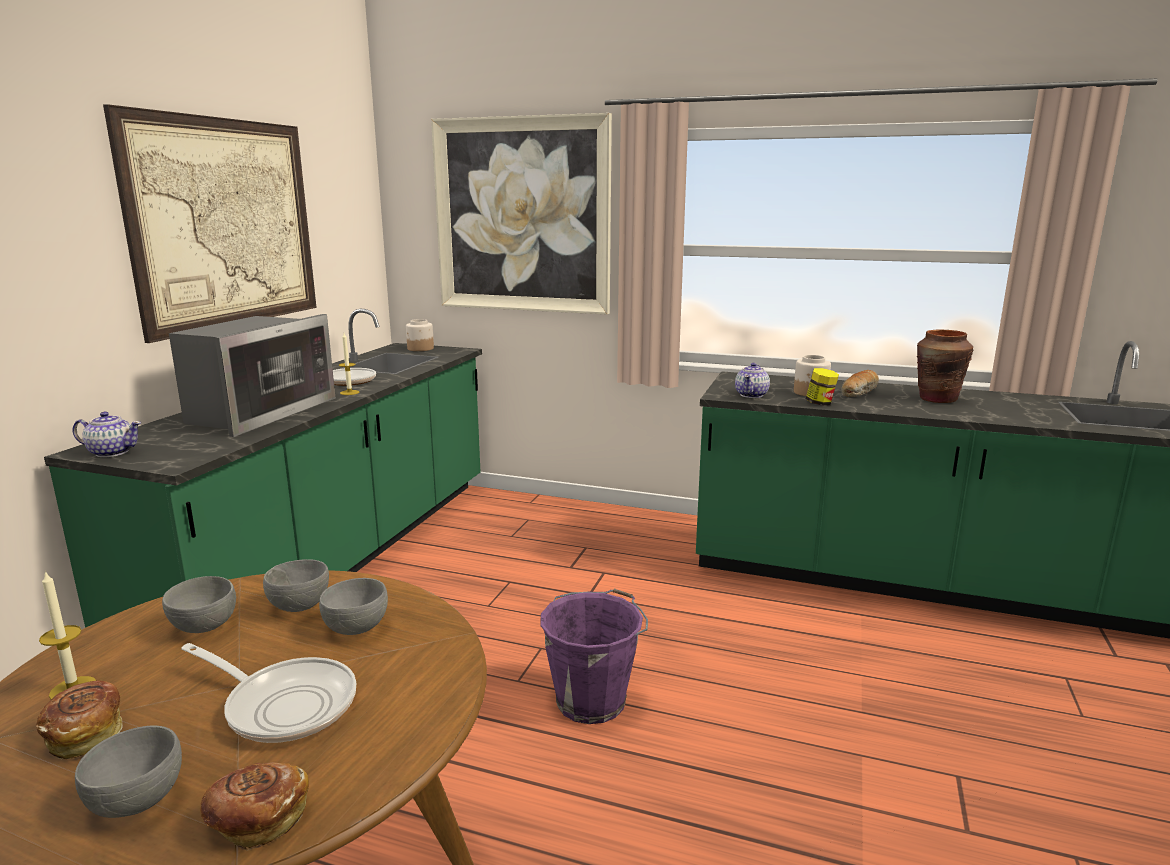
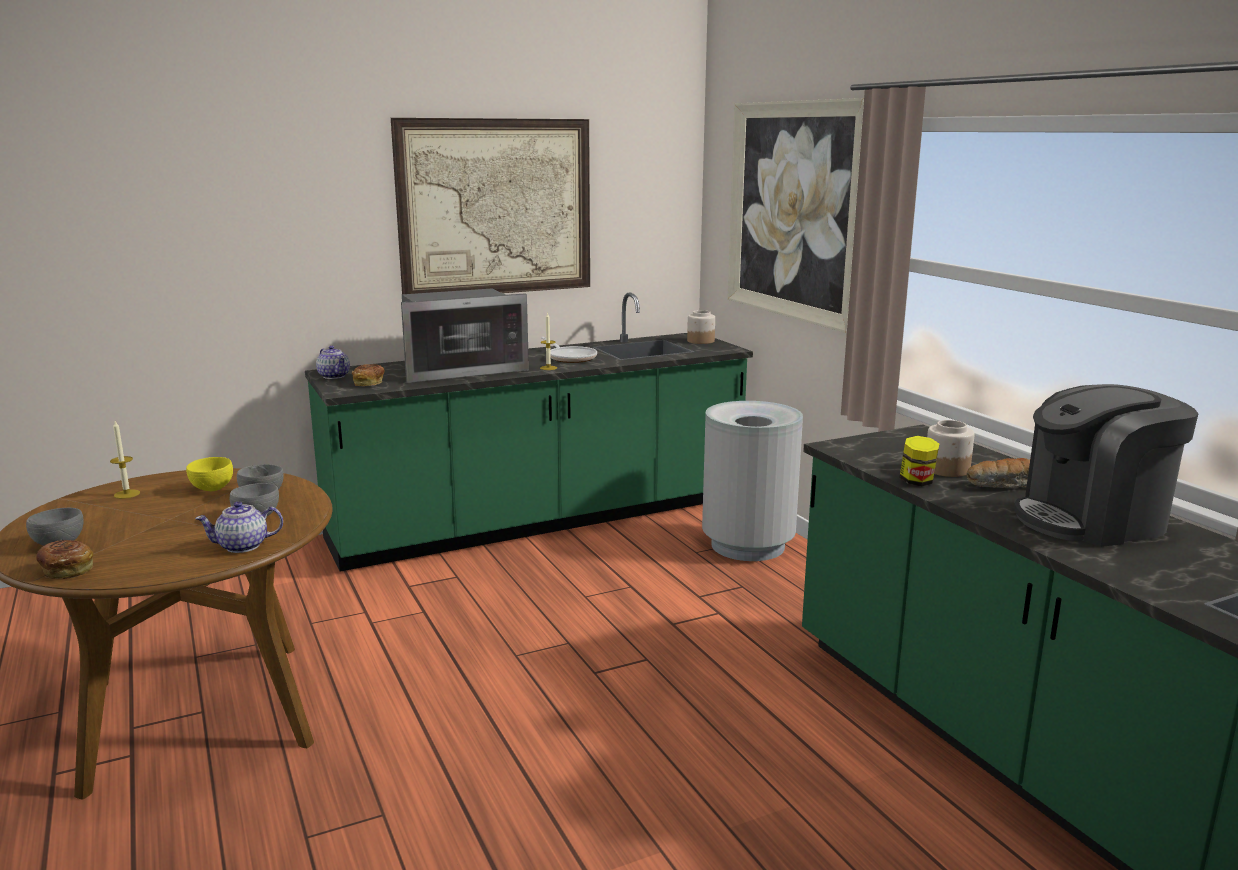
camera: 45 degrees right, 0 degrees up
bread [36,681,123,759] -> bread moved to [352,364,384,386]
grey bowl [162,576,236,633] -> yellow bowl [186,457,233,491]
frying pan [181,643,356,743] -> none
purple bucket [540,588,648,724] -> none
teapot [735,363,770,398] -> teapot moved to [195,501,283,553]
brown vase [917,329,973,403] -> coffee machine [1014,384,1199,547]
none -> grey trash can [702,401,803,561]

